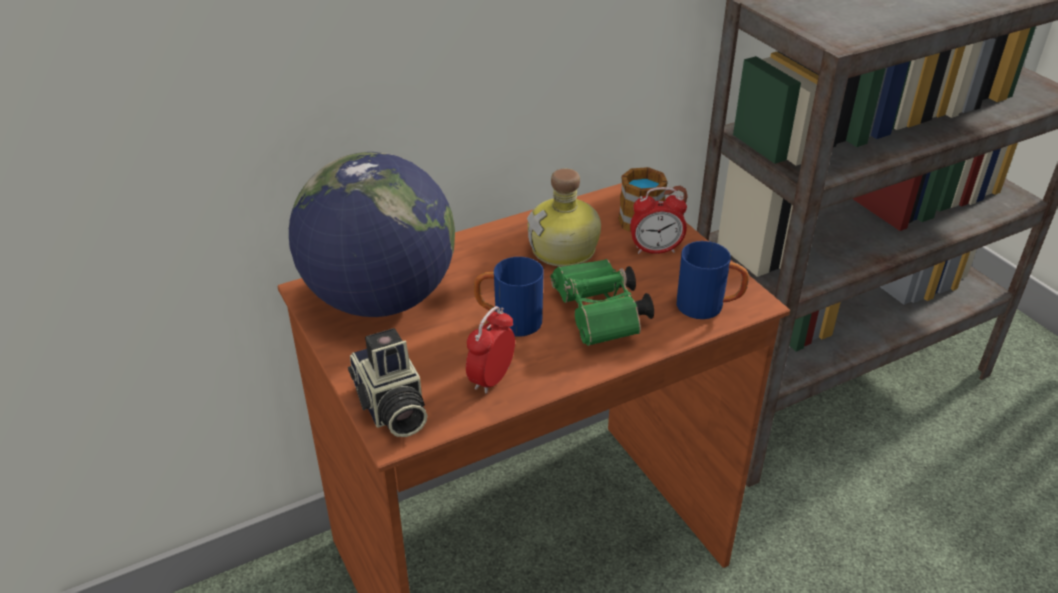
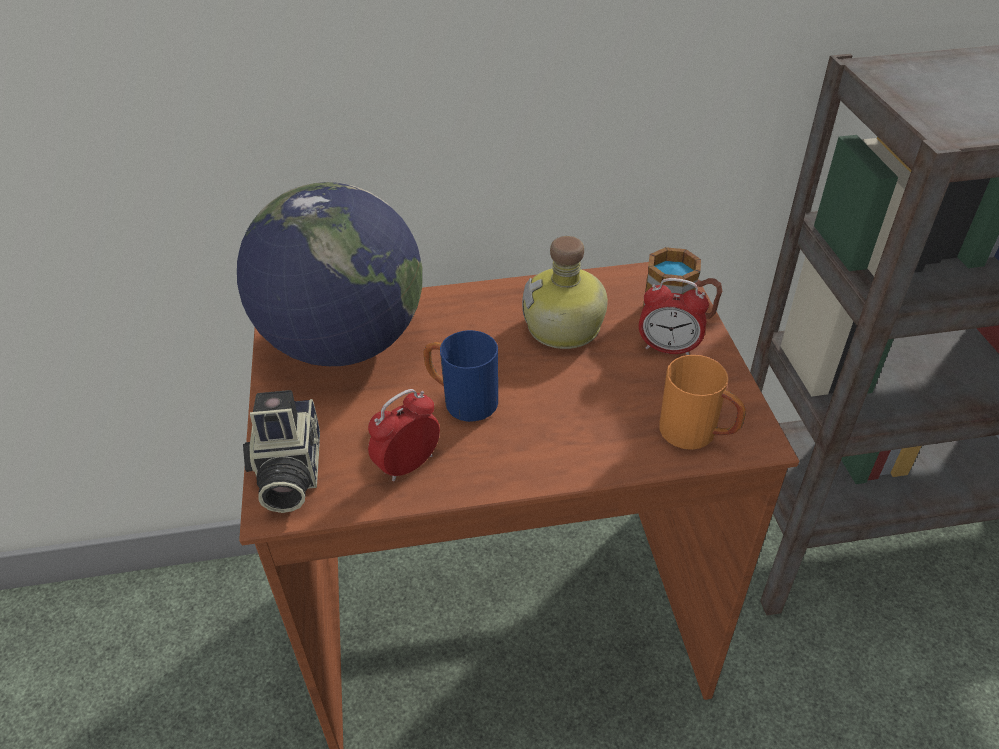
camera: 20 degrees right, 5 degrees up
green binoculars [550,259,654,346] -> none
blue mug [677,241,749,319] -> orange mug [659,355,746,450]

